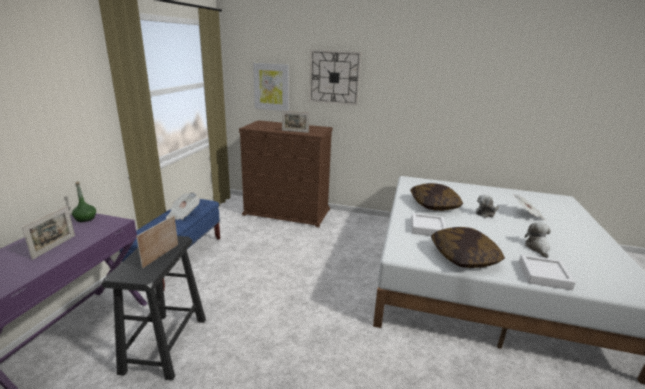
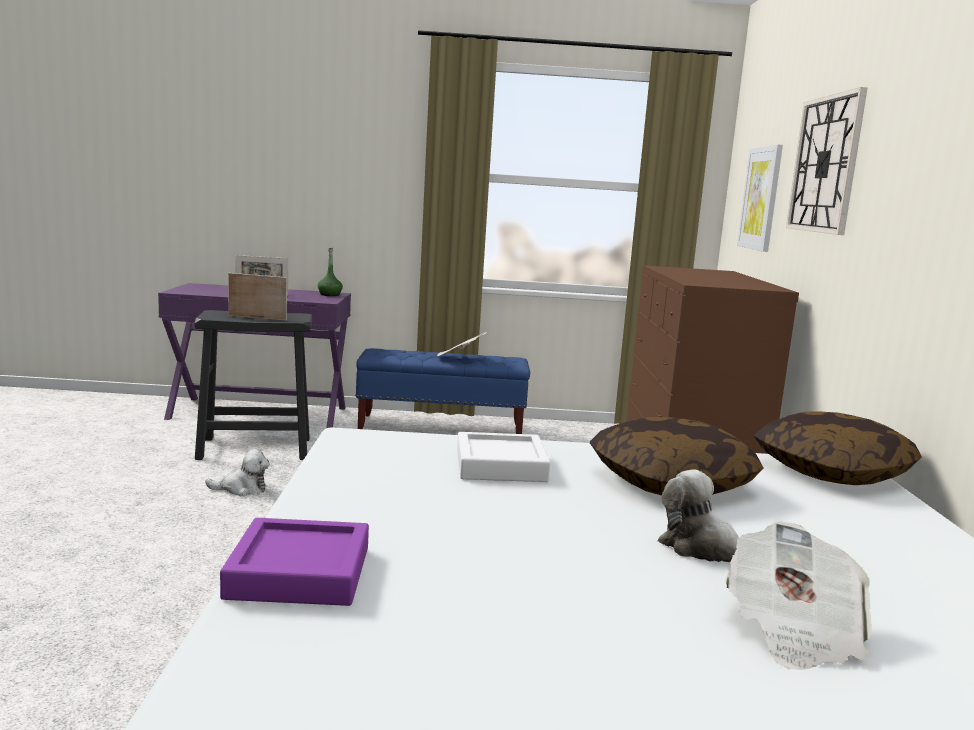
camera: 75 degrees right, 10 degrees down
picture frame [282,111,309,133] -> none
pillow [431,227,505,268] -> pillow moved to [754,412,922,485]
white tray [519,254,576,290] -> purple tray [220,518,369,606]
plush toy [525,222,551,258] -> plush toy moved to [205,449,270,496]

